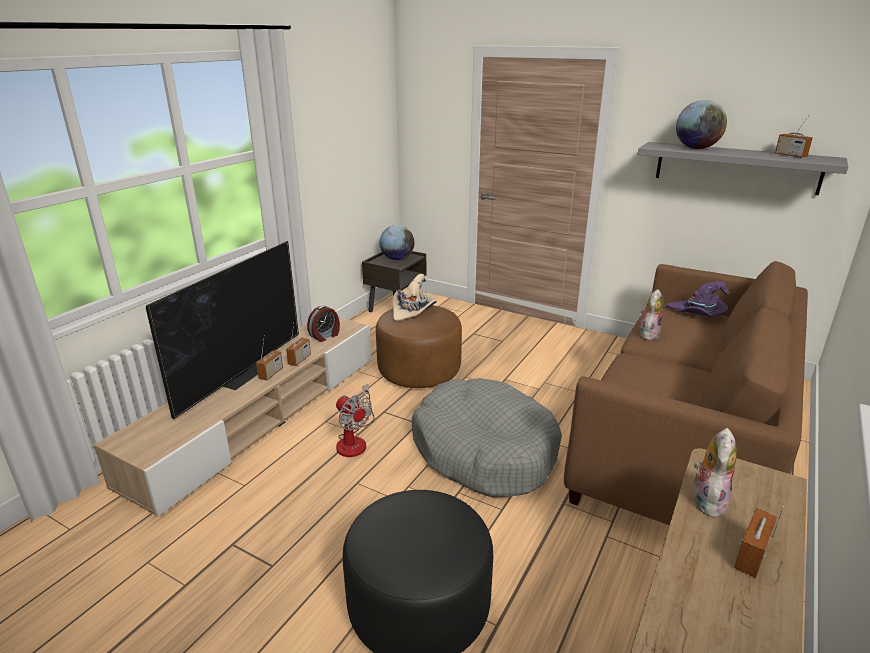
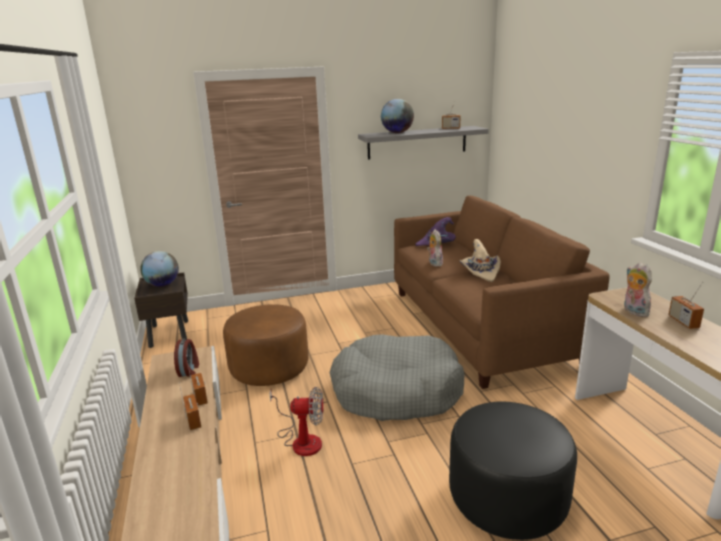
camera: 45 degrees left, 5 degrees down
television [146,241,299,419] -> none
beige hat [392,274,437,322] -> beige hat moved to [459,239,501,282]

